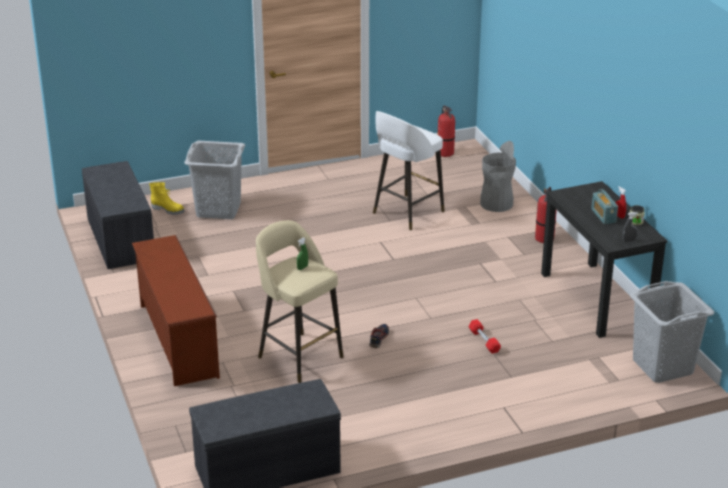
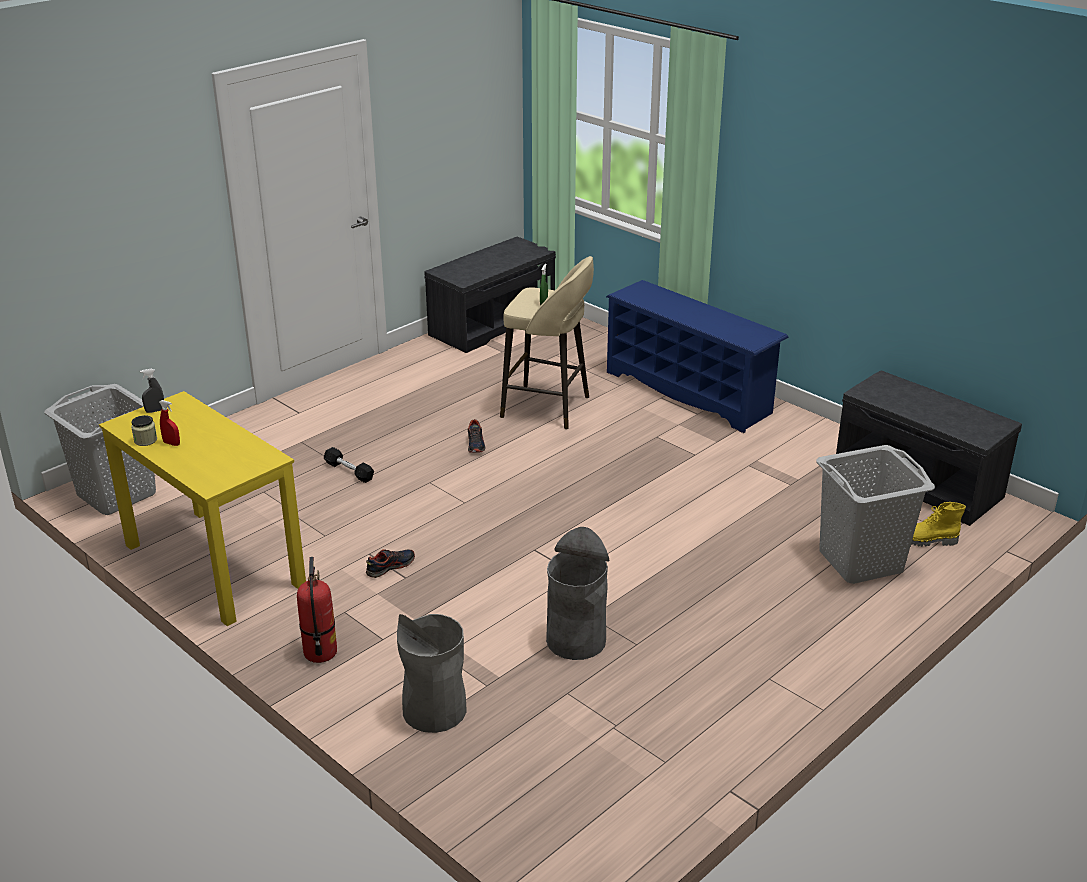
camera: 155 degrees right, 0 degrees up
brown shoe rack [132,235,220,386] -> blue shoe rack [606,280,789,433]
white stool [373,111,445,231] -> grey trash can [546,527,609,660]
fire extinguisher [438,106,455,157] -> none
red dumbbell [468,319,501,354] -> black dumbbell [324,447,374,483]
black desk [541,181,668,338] -> yellow desk [99,391,306,626]
radio [591,189,618,224] -> none
none -> shoe [366,549,415,578]

